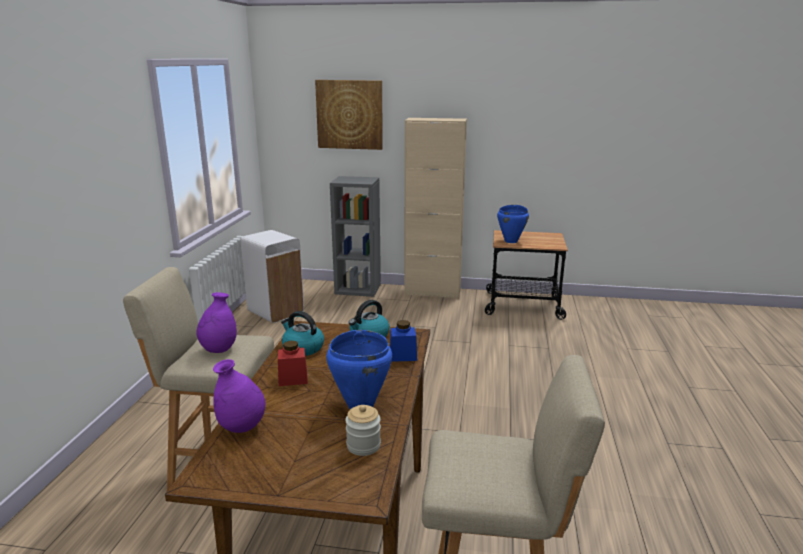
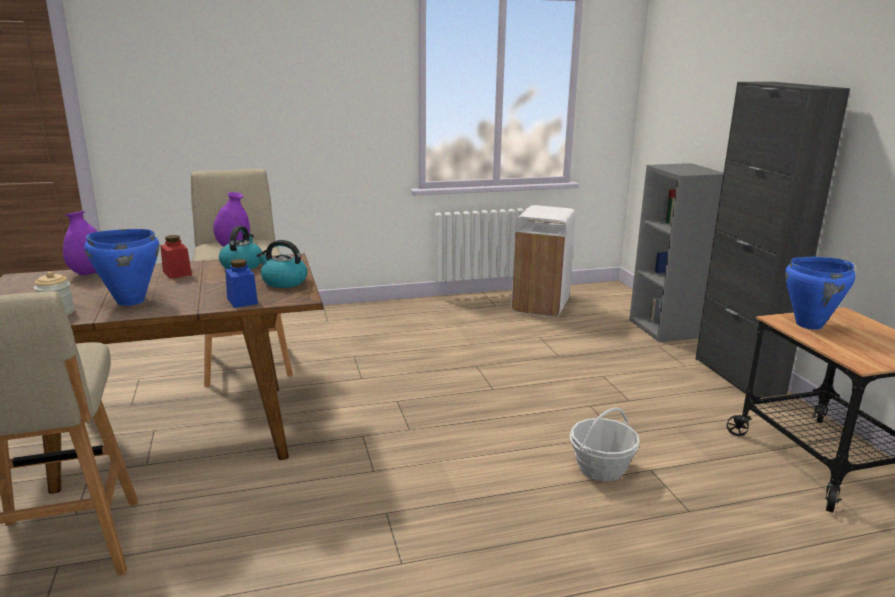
camera: 65 degrees right, 0 degrees up
picture [315,80,383,150] -> none
beige cabinet [404,118,467,299] -> black cabinet [695,82,850,398]
none -> basket [570,407,640,481]

